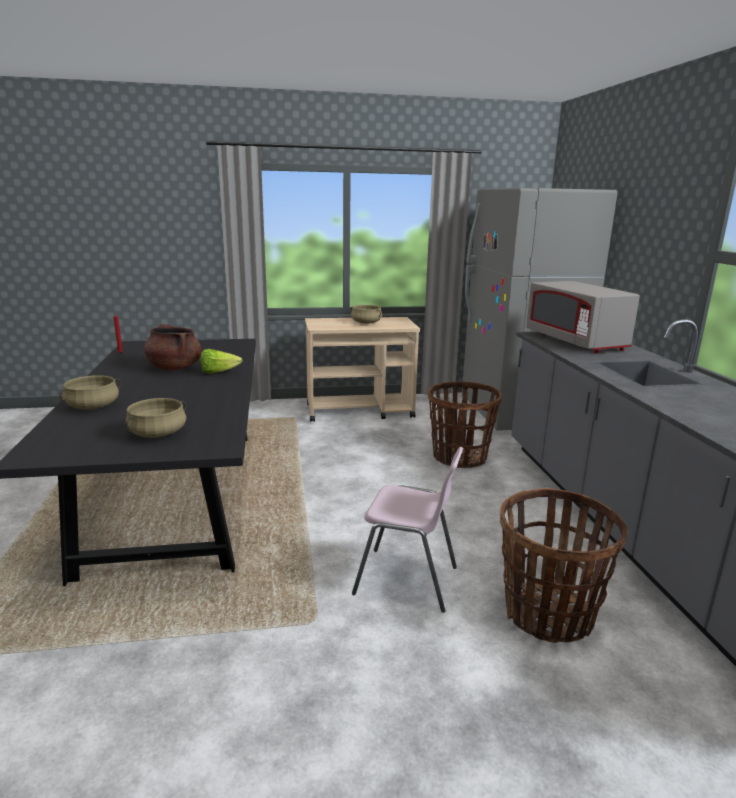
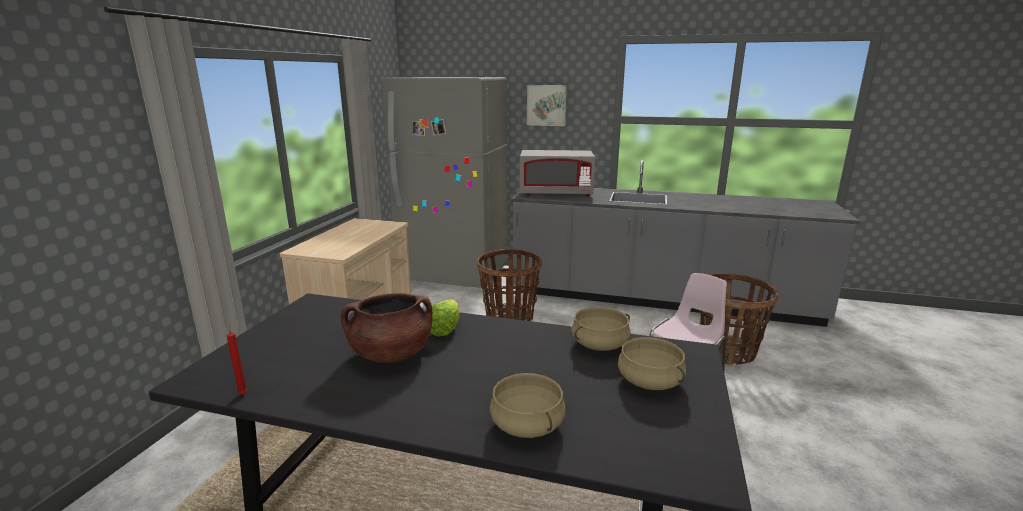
camera: 65 degrees left, 0 degrees up
beige cooking pot [351,305,382,324] -> beige cooking pot moved to [571,307,630,351]
none -> picture [527,85,567,126]

